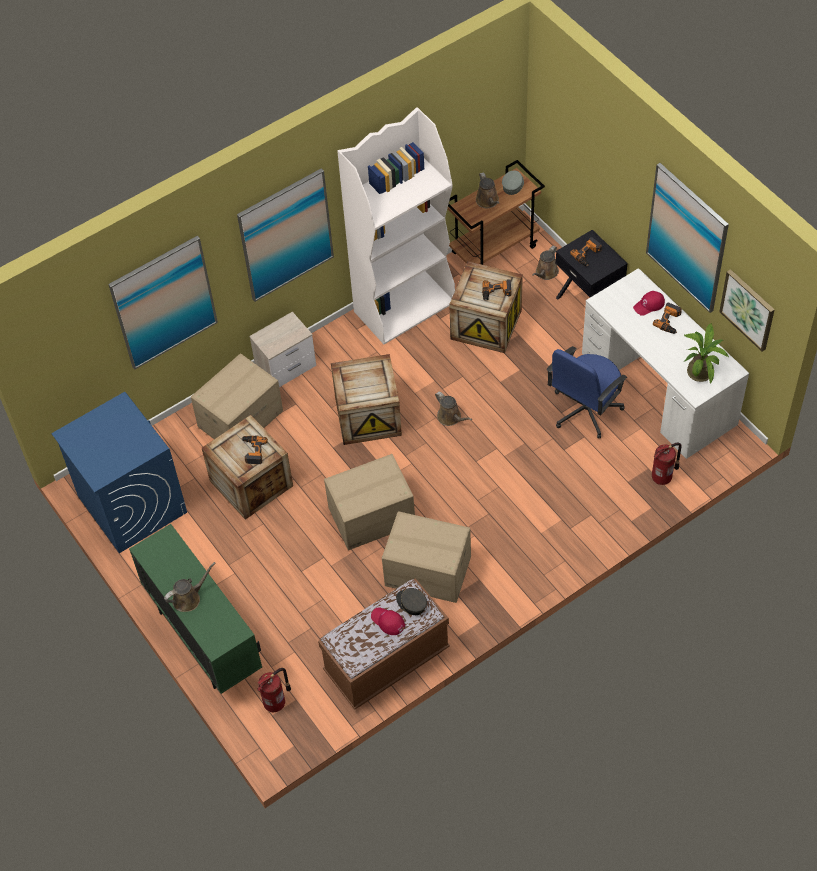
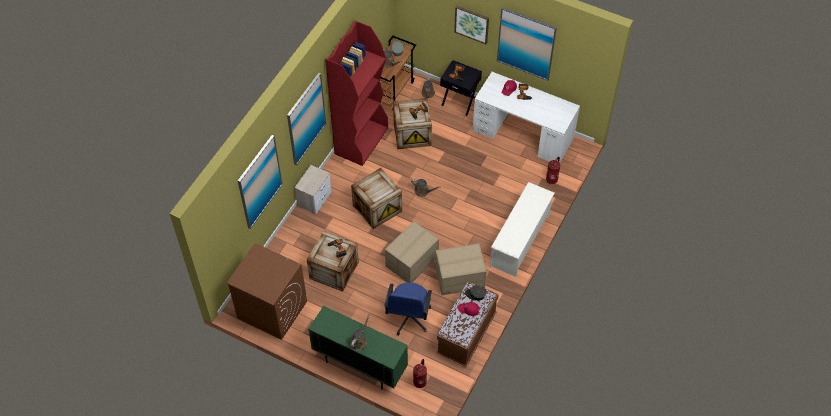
camera: 30 degrees left, 0 degrees up
blue washing machine [51,392,187,553] -> brown washing machine [227,243,307,340]
cardboard box [191,353,283,439] -> none
white bookcase [337,107,455,344] -> red bookcase [325,21,388,166]
blue office chair [547,346,627,439] -> blue office chair moved to [384,282,432,336]
potted plant [683,323,729,384] -> none
picture [719,269,775,352] -> picture moved to [454,6,489,44]
none -> white shoe rack [490,182,555,277]

